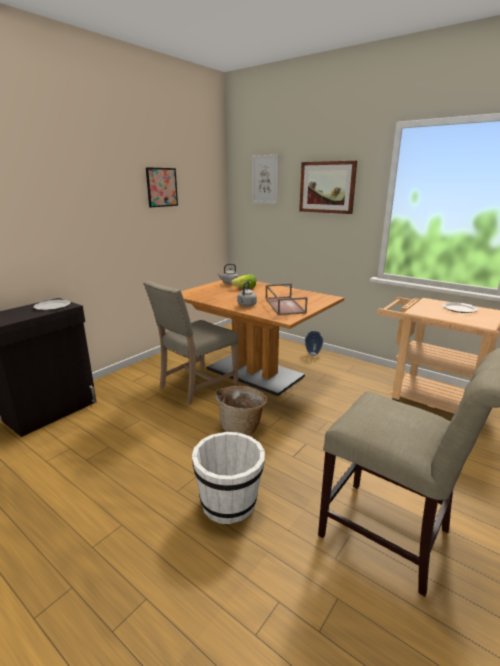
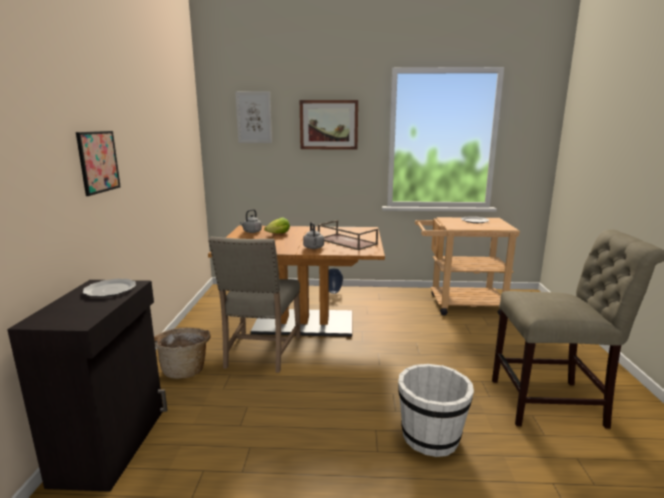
camera: 35 degrees left, 5 degrees down
picture [146,167,178,207] -> picture moved to [76,131,121,196]
basket [215,386,268,435] -> basket moved to [154,328,211,379]

